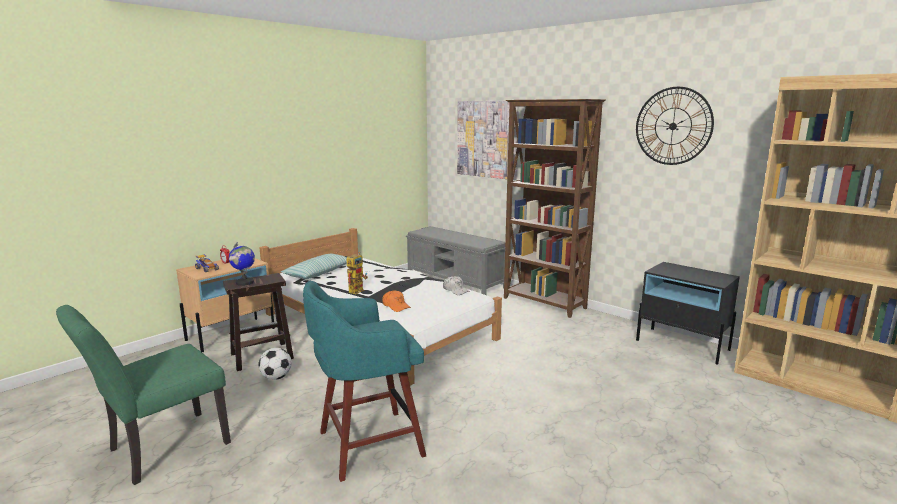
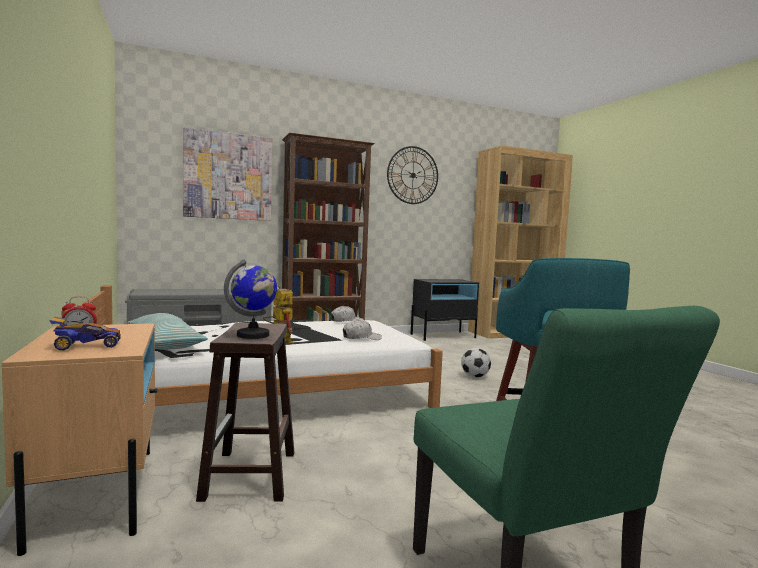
camera: 65 degrees left, 10 degrees down
football [259,348,292,380] -> football moved to [461,348,491,378]
orange cap [382,290,411,312] -> white cap [343,319,382,340]

